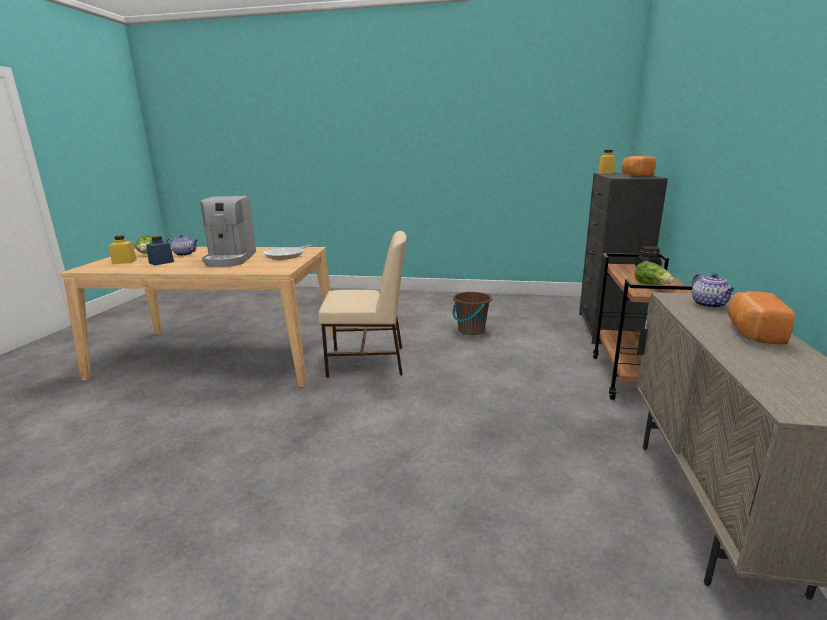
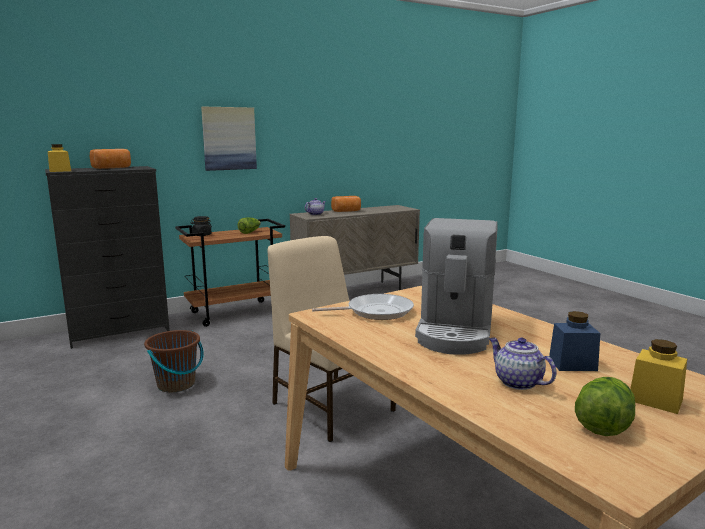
camera: 130 degrees left, 5 degrees down
coffee machine [200,196,256,267] -> coffee machine turned 150 degrees clockwise [415,218,498,355]
none -> picture [201,107,257,171]

